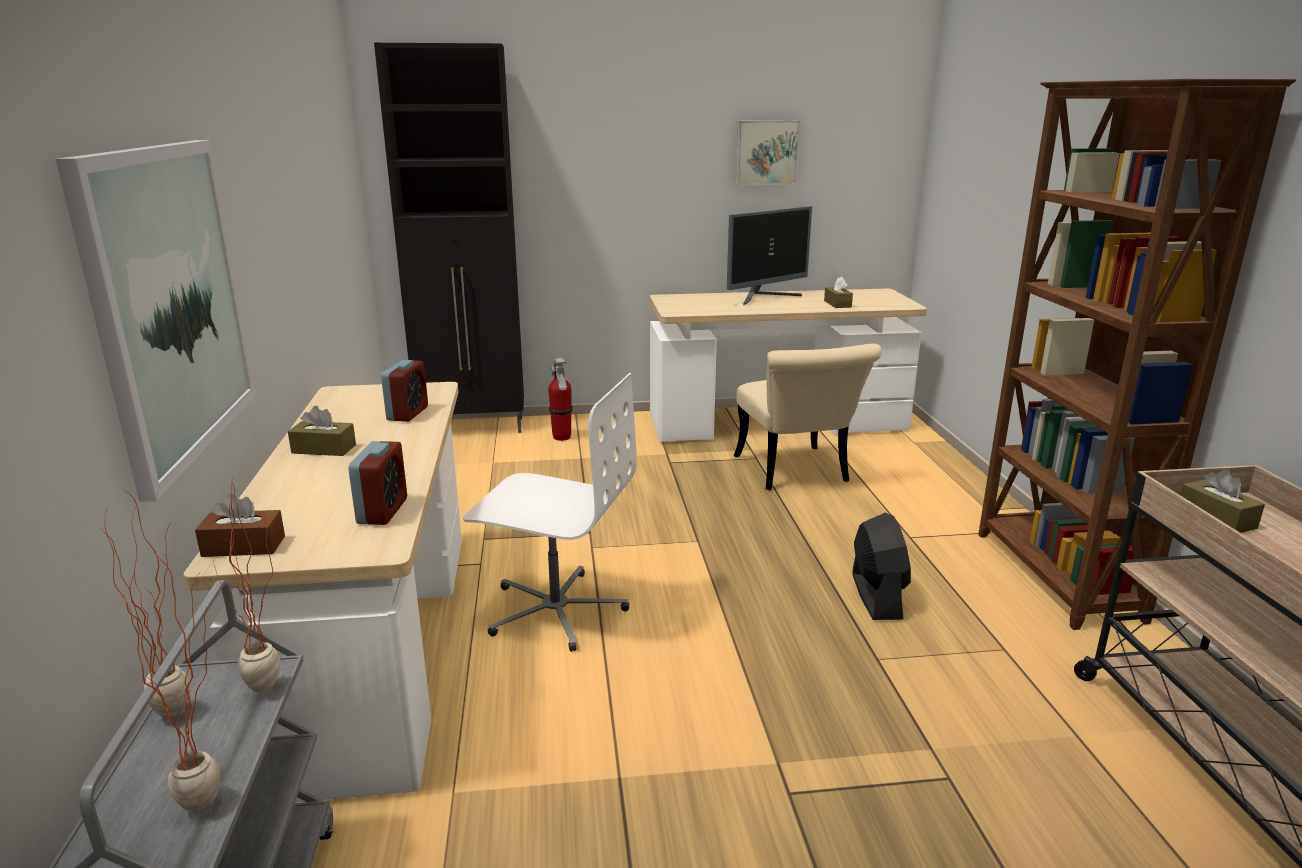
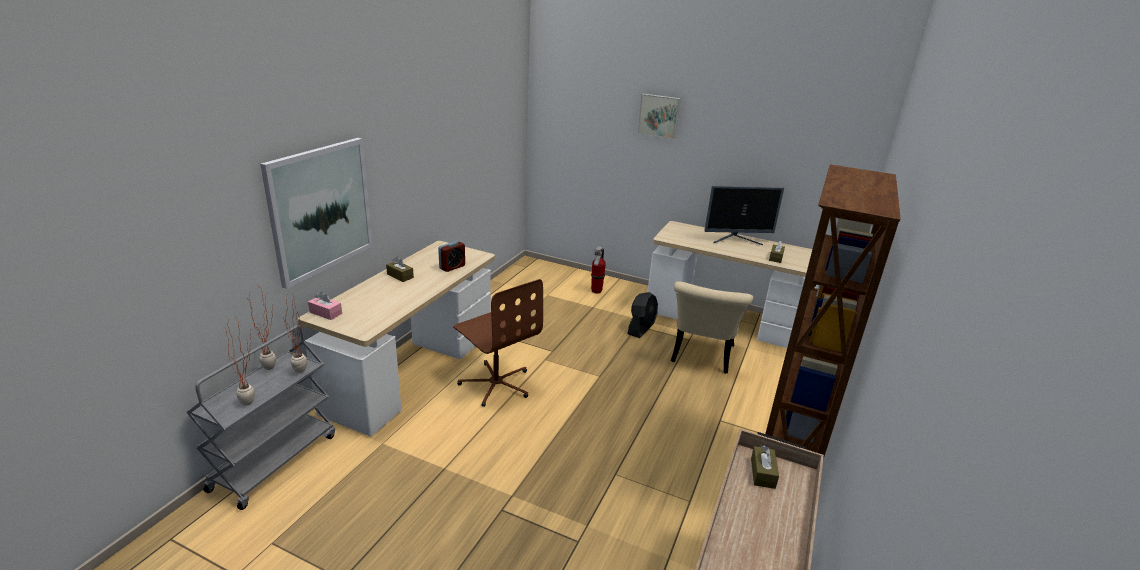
camera: 30 degrees right, 5 degrees up
brown tissue box [195,494,285,557] -> pink tissue box [308,292,342,320]
alarm clock [348,441,407,525] -> none
black cabinet [374,43,524,433] -> none
white office chair [463,373,637,652] -> brown office chair [453,279,543,407]
picture [736,121,800,185] -> picture moved to [637,94,681,139]
black fan [852,513,911,620] -> black fan moved to [627,292,658,338]

